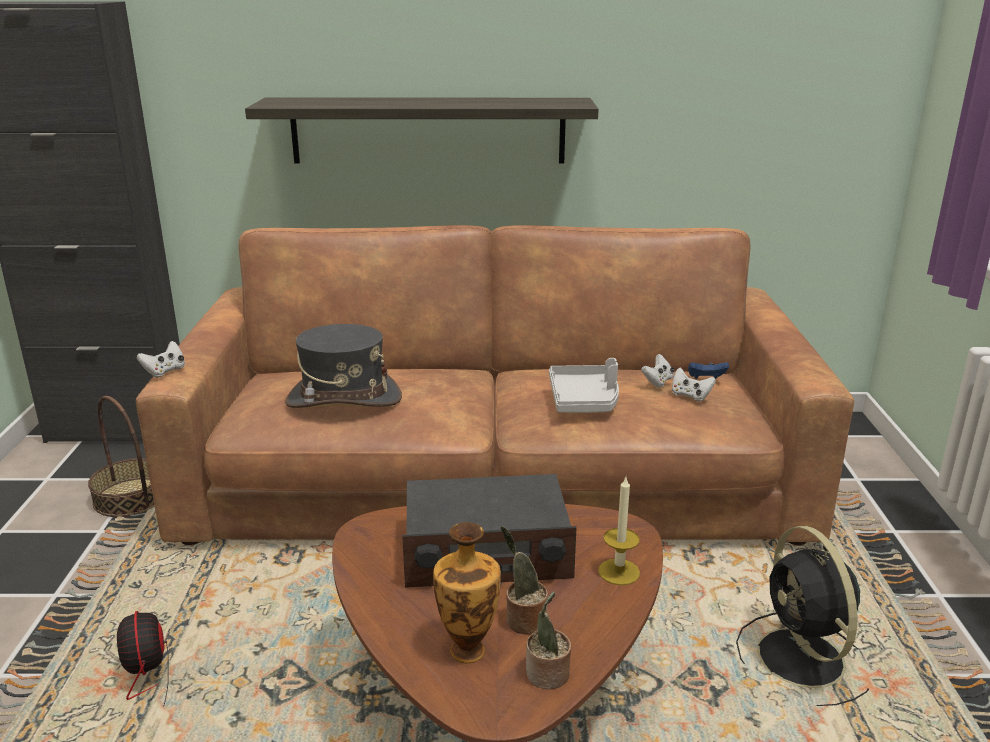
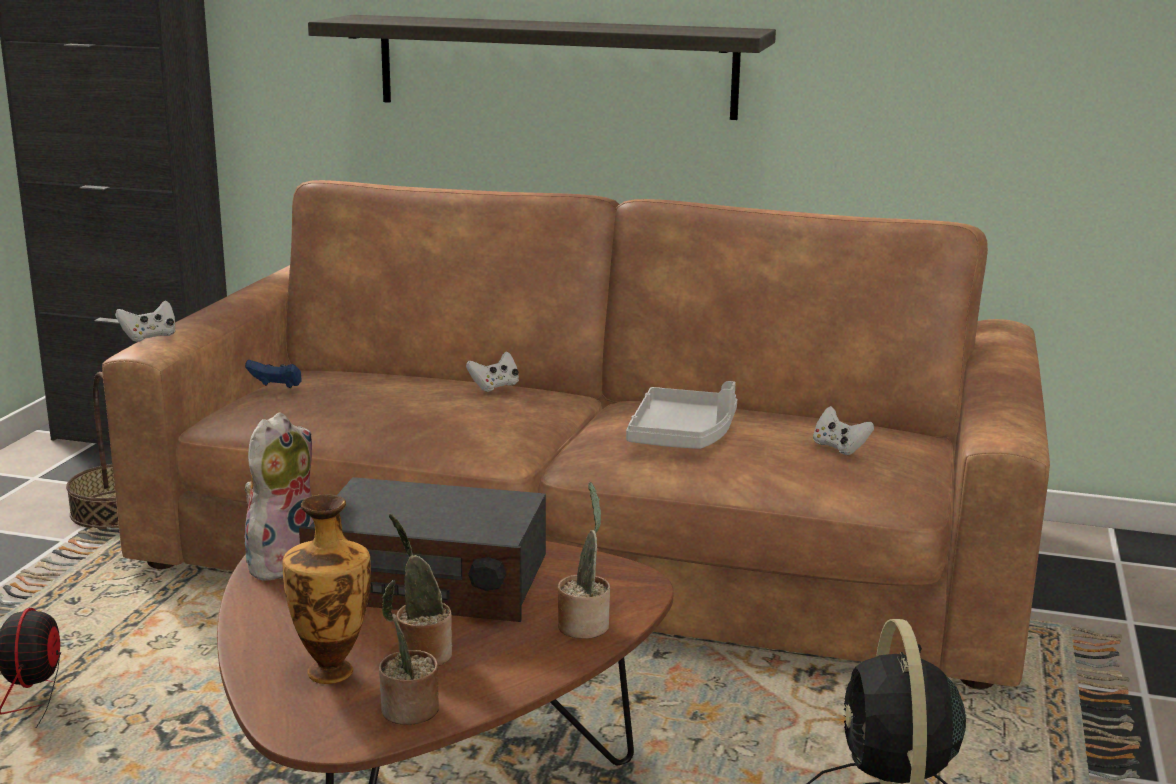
camera: 15 degrees right, 5 degrees down
grey hat [285,324,402,408] -> none
candle [598,477,640,585] -> potted plant [558,482,610,639]
white game controller [641,354,675,388] -> white game controller moved to [466,351,519,392]
blue game controller [688,362,729,379] -> blue game controller moved to [245,360,302,388]
none -> plush toy [245,412,314,581]

